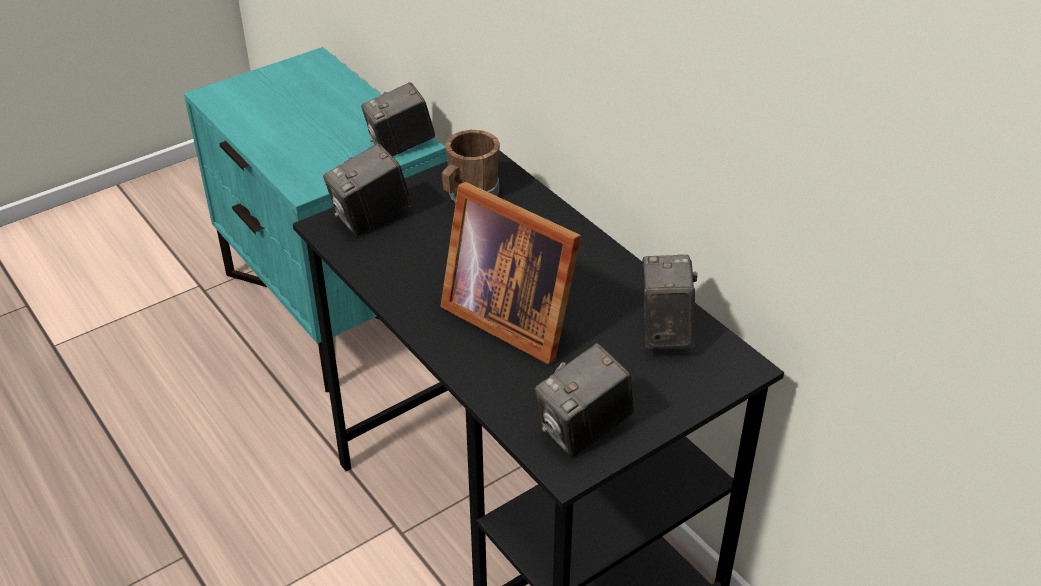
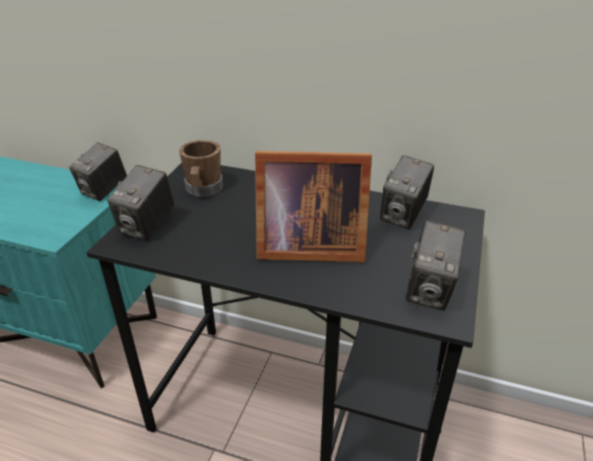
camera: 35 degrees left, 5 degrees down
camera [643,255,697,349] -> camera turned 120 degrees counterclockwise [380,155,434,229]

